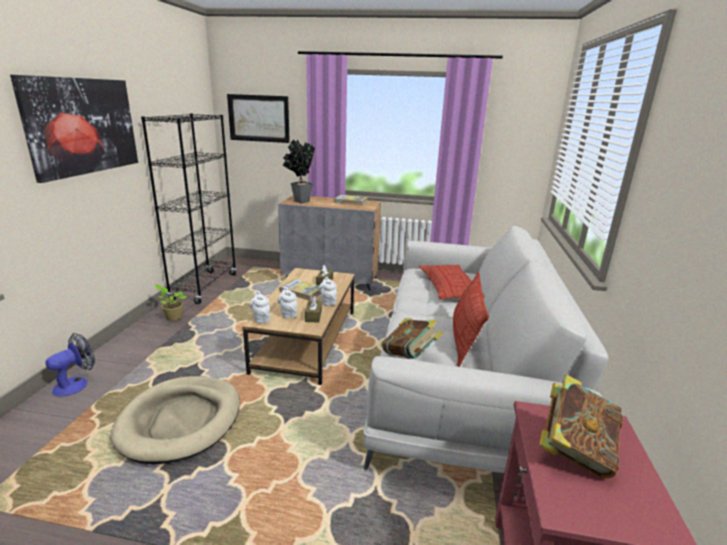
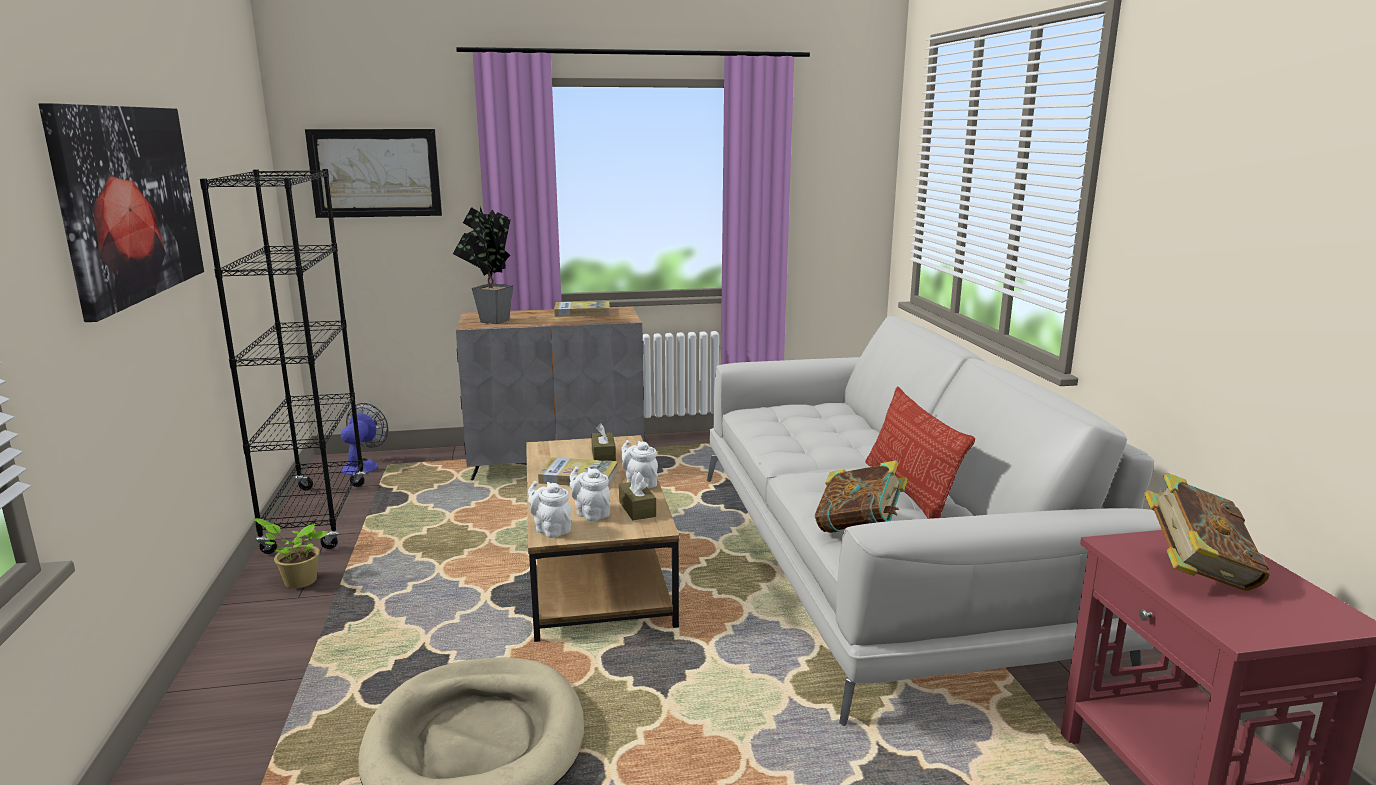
camera: 20 degrees left, 5 degrees down
fan [45,333,95,397] -> fan moved to [341,403,388,475]
pillow [419,265,484,300] -> none

